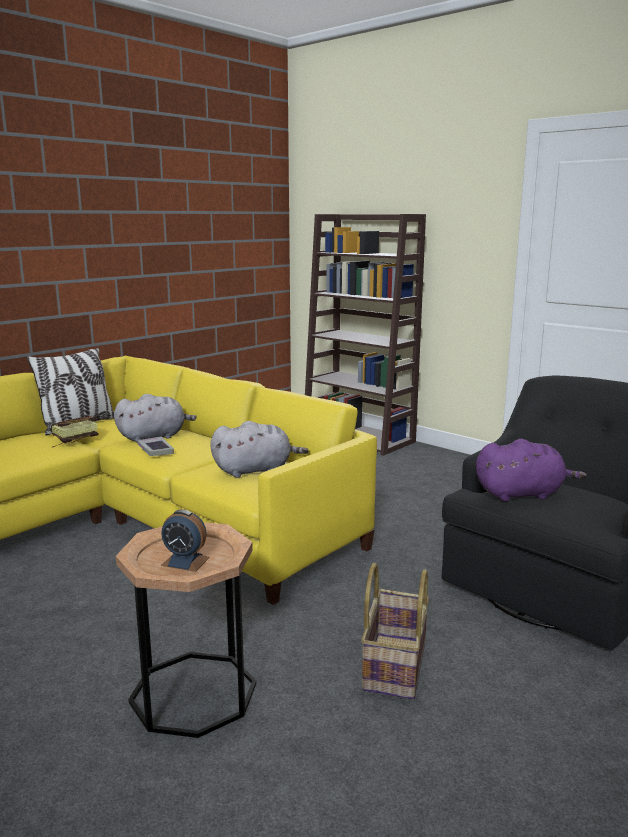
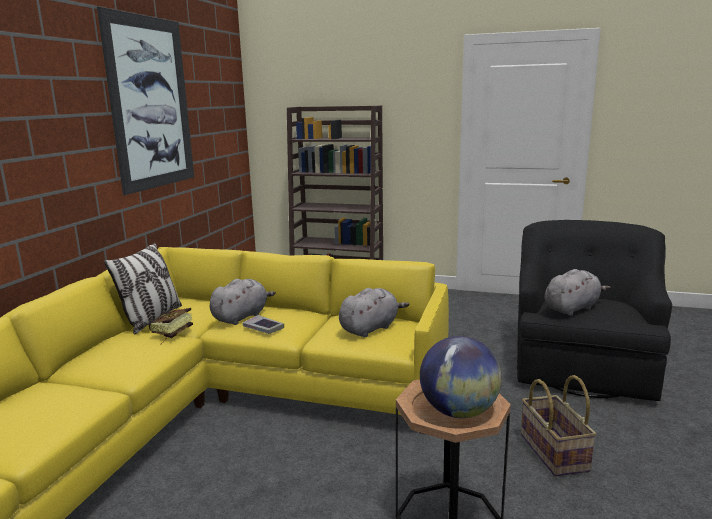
camera: 25 degrees left, 0 degrees up
alarm clock [161,509,210,572] -> globe [420,336,502,418]
purple plush toy [476,439,587,502] -> grey plush toy [545,269,611,316]
none -> picture [97,7,194,195]

